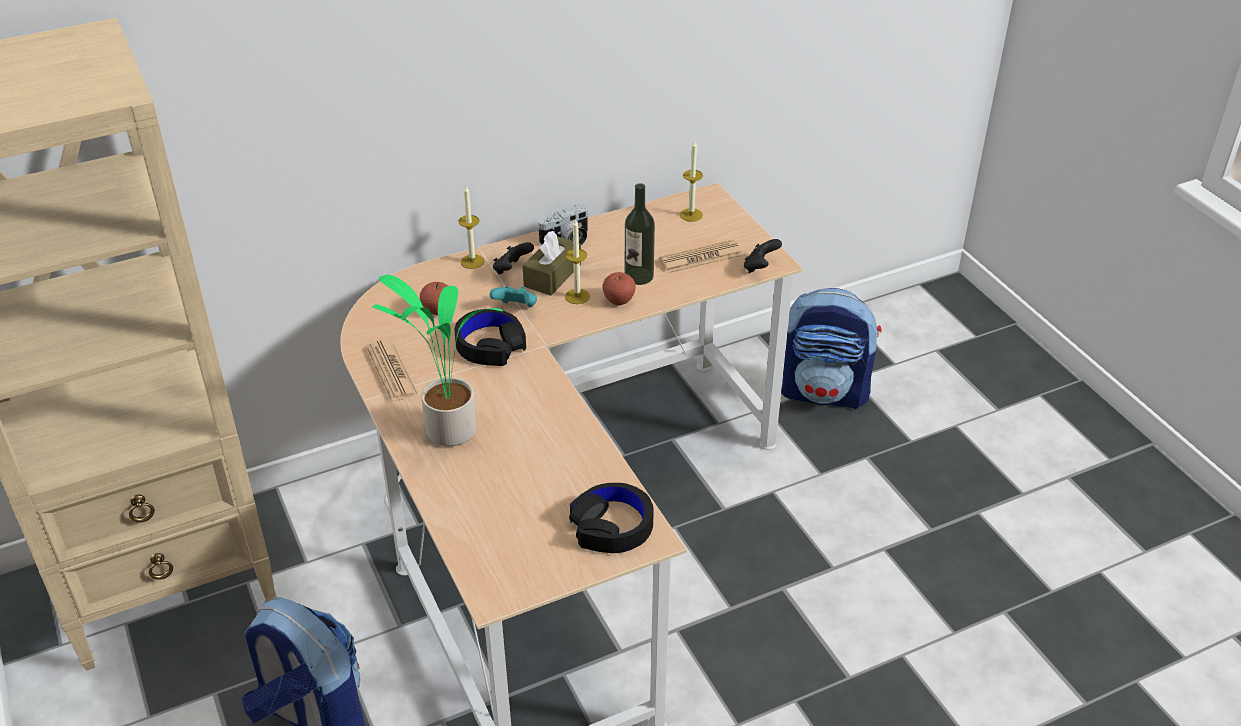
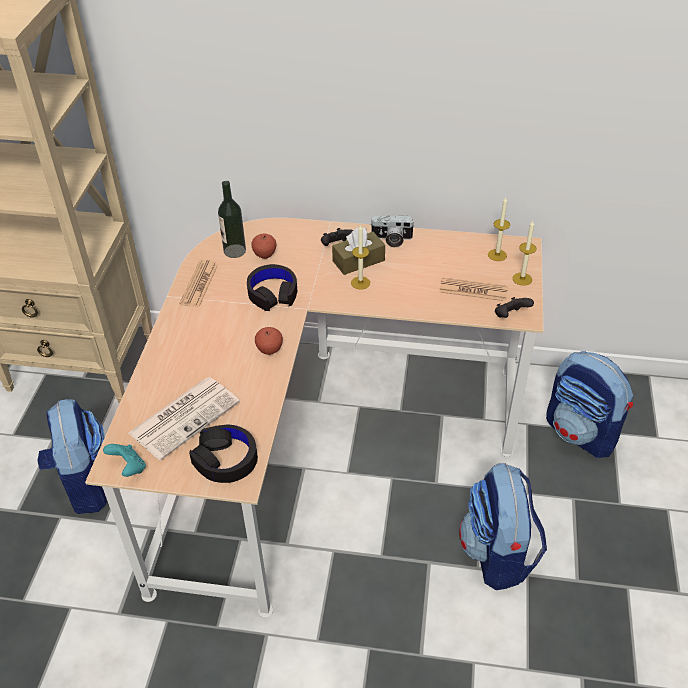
camera: 35 degrees right, 5 degrees up
potted plant [372,275,503,446] -> none
candle [459,186,485,269] -> candle moved to [513,221,537,286]
turquoise game controller [489,286,537,308] -> turquoise game controller moved to [103,444,146,477]
apple [602,272,636,306] -> apple moved to [255,327,283,355]
bottle [625,183,655,285] -> bottle moved to [218,181,246,258]
none -> newspaper [129,377,240,461]
none -> backpack [459,463,547,590]

